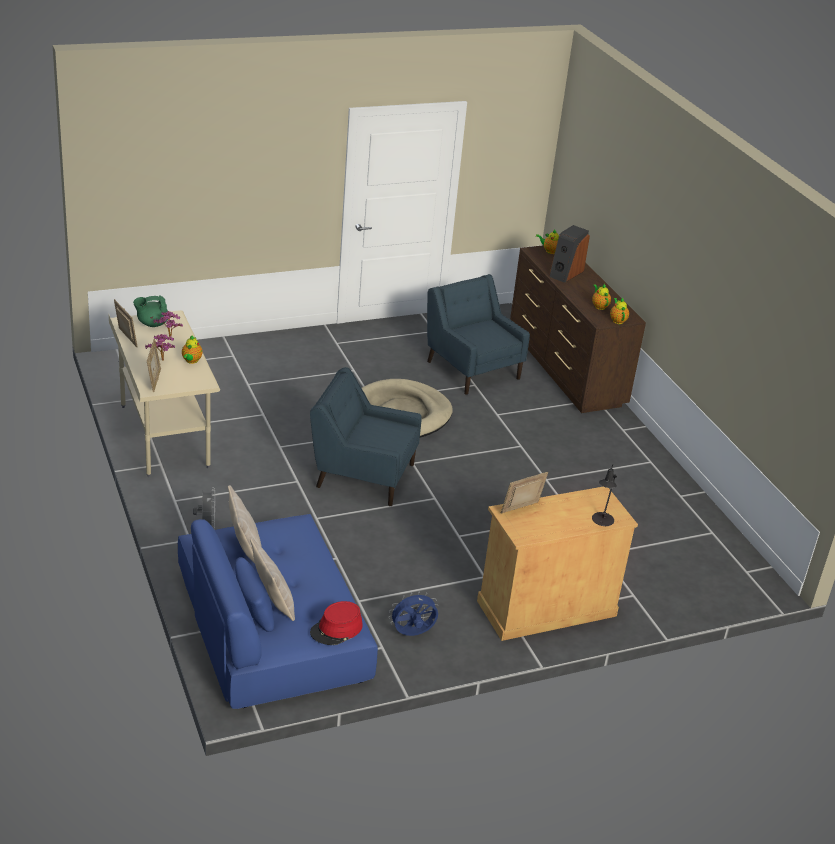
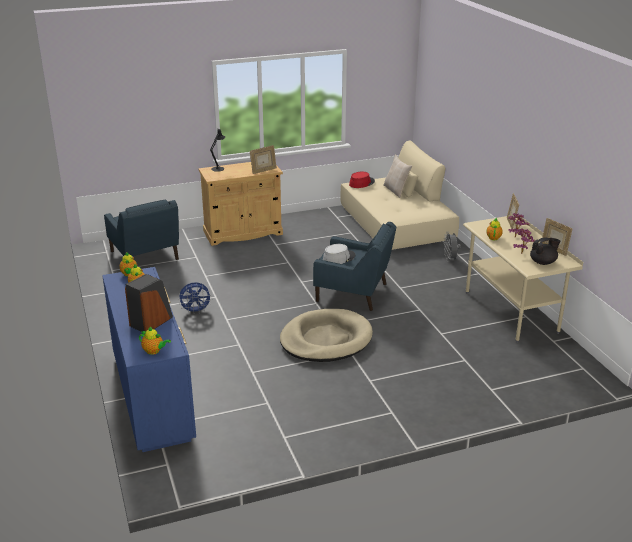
camera: 175 degrees left, 5 degrees down
green teapot [133,295,168,327] -> black teapot [530,238,561,265]
blue sofa [178,514,378,709] -> beige sofa [341,140,459,250]
beige pillow [228,485,262,563] -> none
blue fan [389,591,438,636] -> blue fan moved to [179,282,211,313]
blue armchair [427,274,530,395] -> blue armchair moved to [104,200,179,260]
brown dresser [510,245,646,413] -> blue dresser [102,267,196,452]
none -> grey hat [323,244,355,264]

